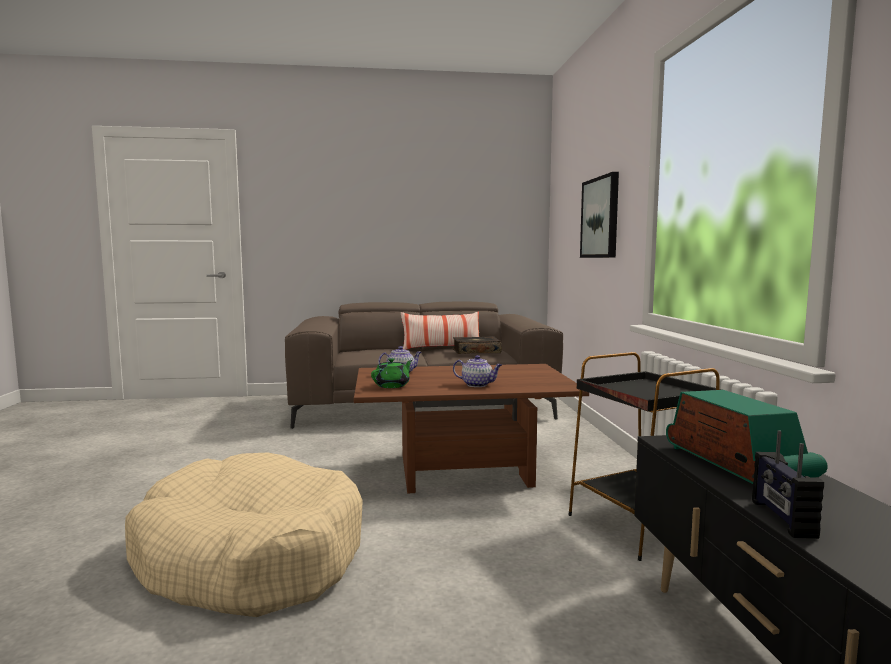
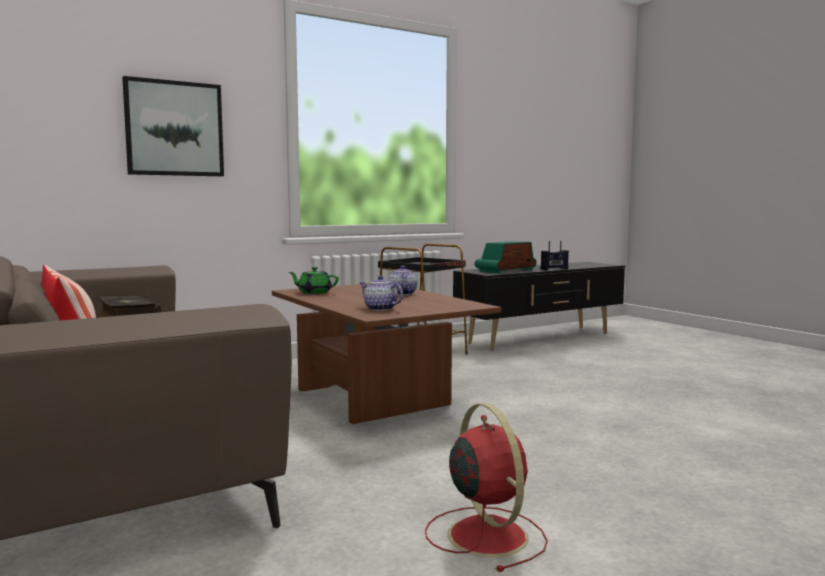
camera: 115 degrees left, 0 degrees up
beige dog bed [125,452,363,617] -> none
green teapot [371,358,413,388] -> green teapot moved to [289,267,338,294]
none -> red fan [425,403,548,572]

